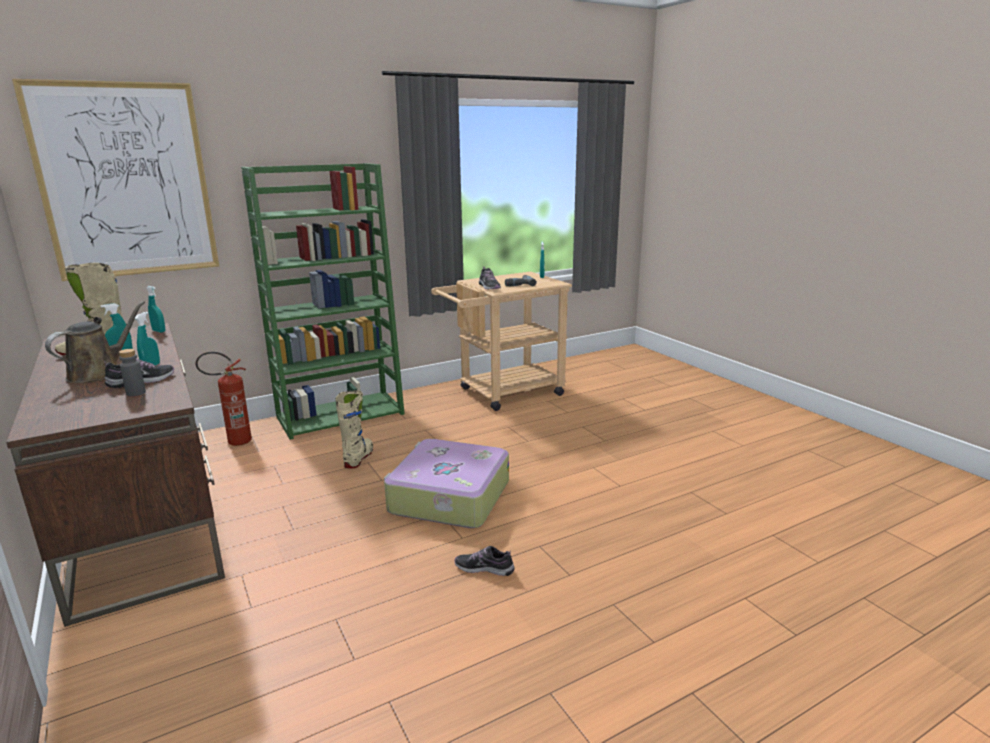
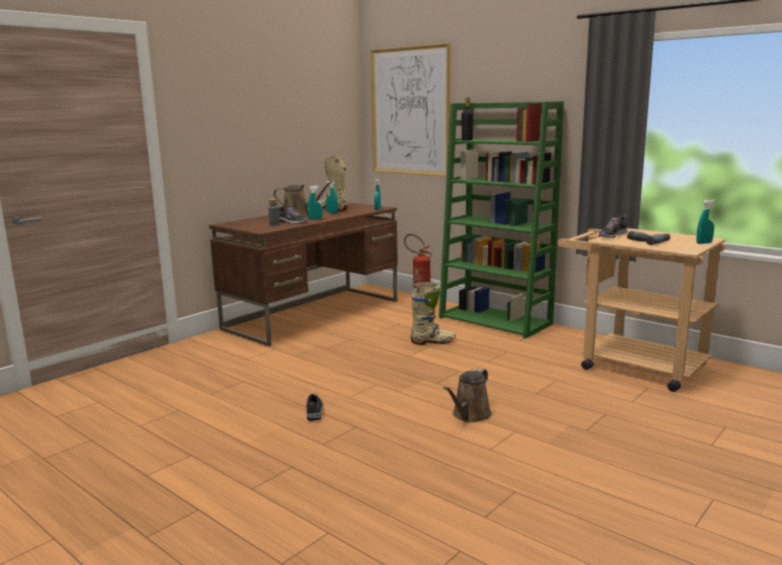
camera: 70 degrees right, 5 degrees down
suitcase [384,439,509,528] -> none
none -> brown watering can [444,368,492,423]
none -> black bottle [462,98,474,141]

